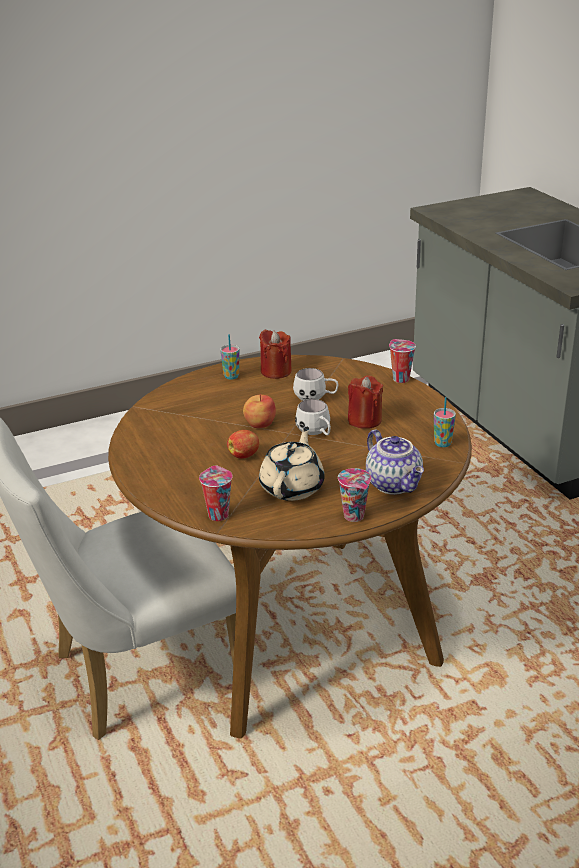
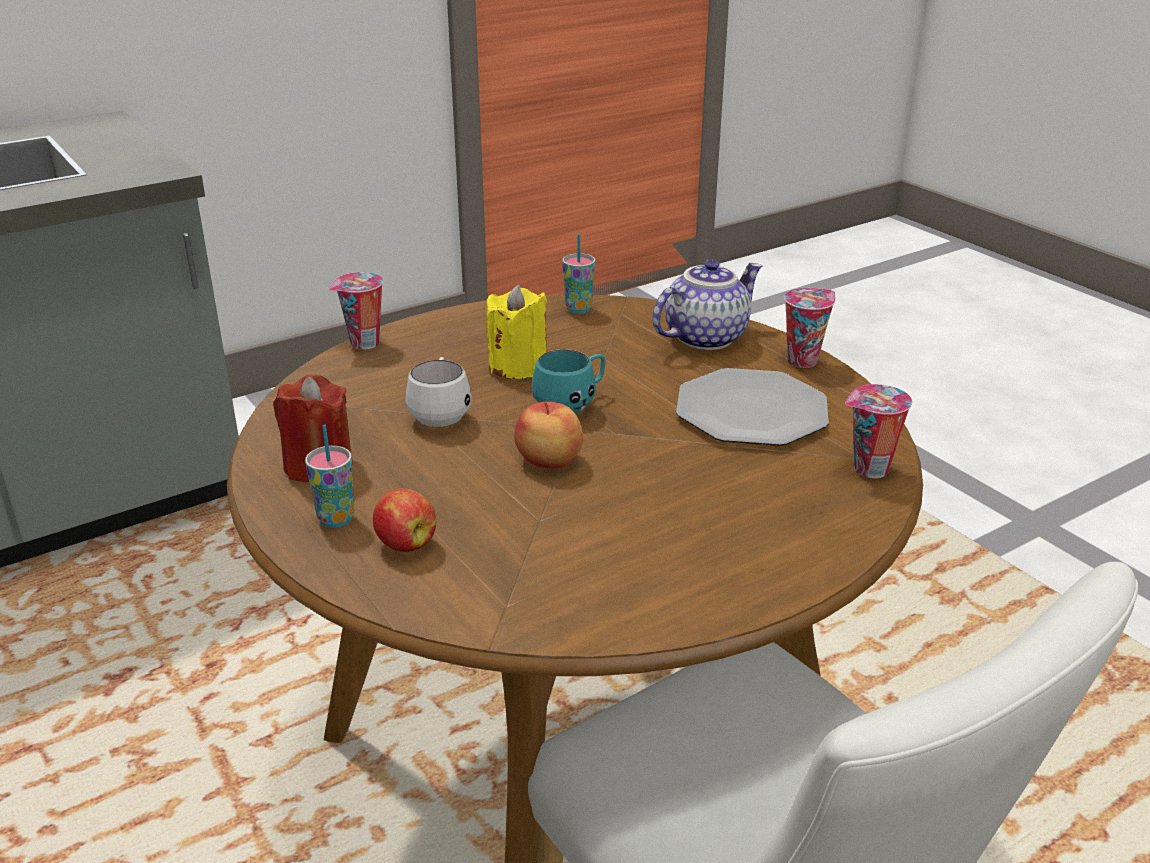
camera: 100 degrees left, 0 degrees up
apple [227,430,259,459] -> apple moved to [373,489,436,552]
beige teapot [259,427,325,501] -> plate [676,368,829,446]
white mug [295,399,331,435] -> turquoise mug [532,349,606,413]
red candle [348,375,383,429] -> yellow candle [486,285,547,379]

